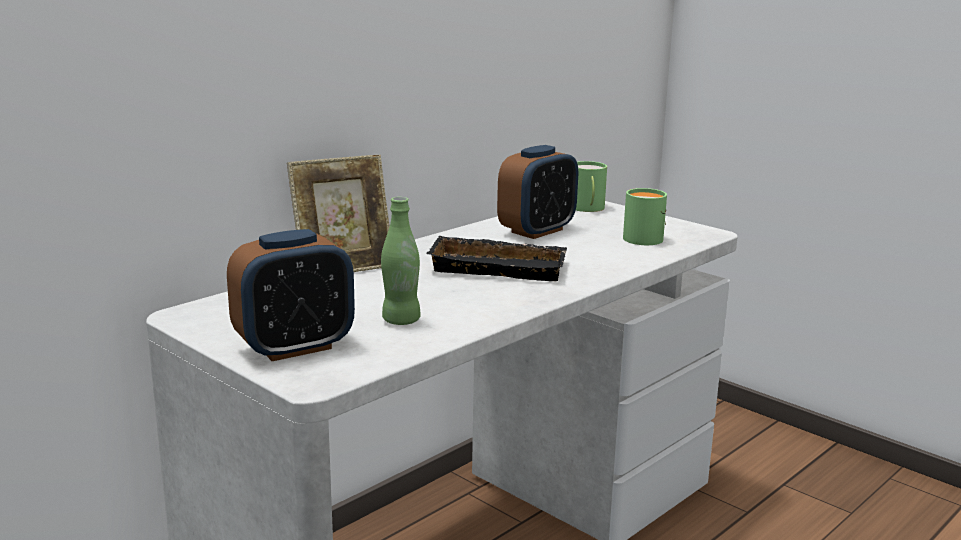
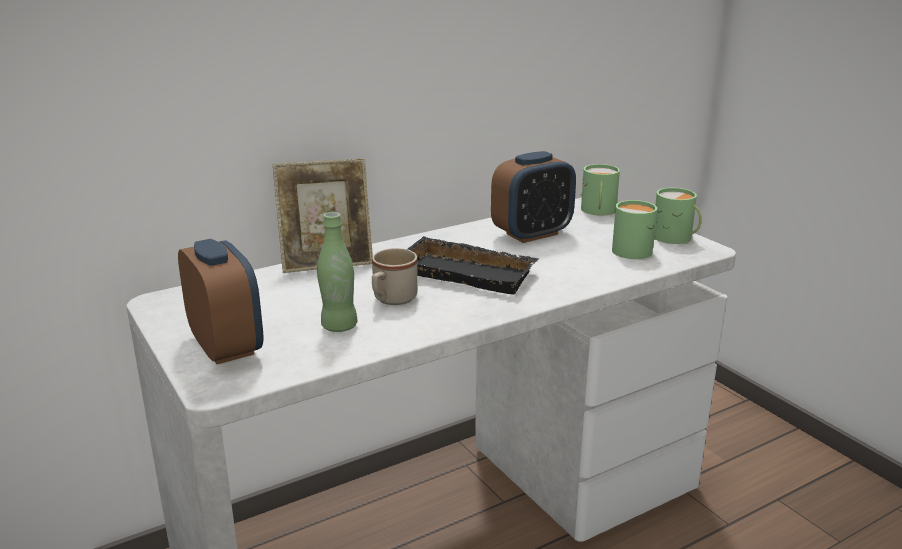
camera: 15 degrees right, 5 degrees up
alarm clock [227,229,355,361] -> alarm clock turned 105 degrees counterclockwise [178,239,263,364]
none -> beige mug [372,248,417,305]
none -> green mug [654,188,702,244]

